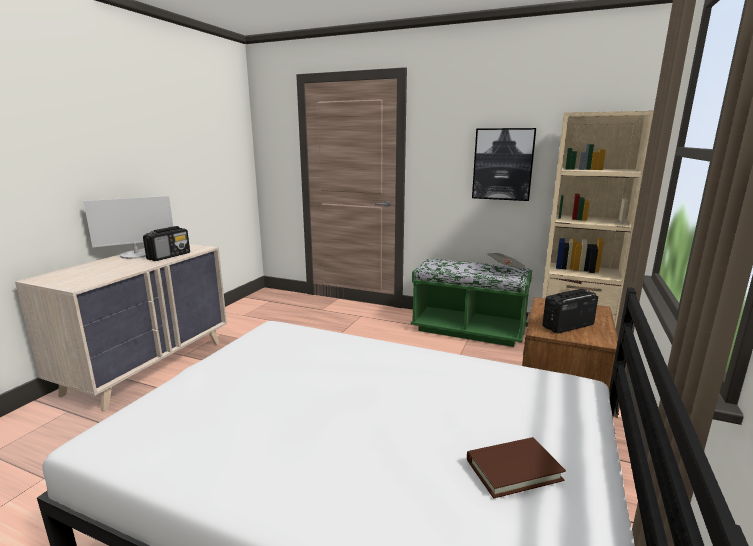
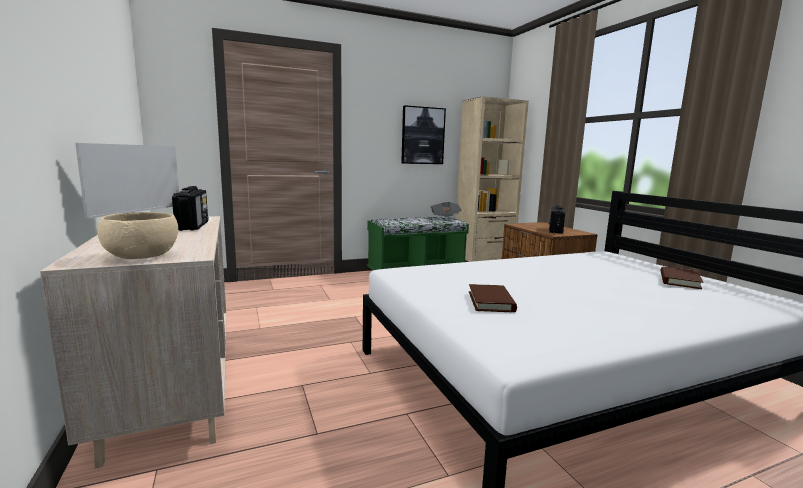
camera: 45 degrees left, 5 degrees down
none -> beige bowl [97,212,178,259]
none -> brown book [469,284,517,312]

